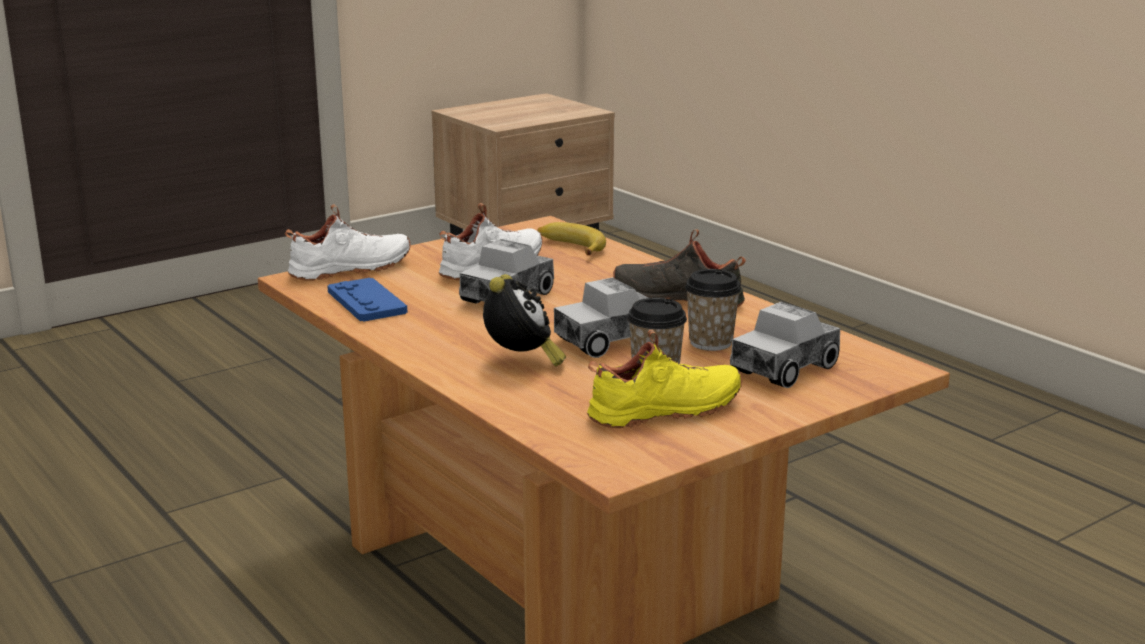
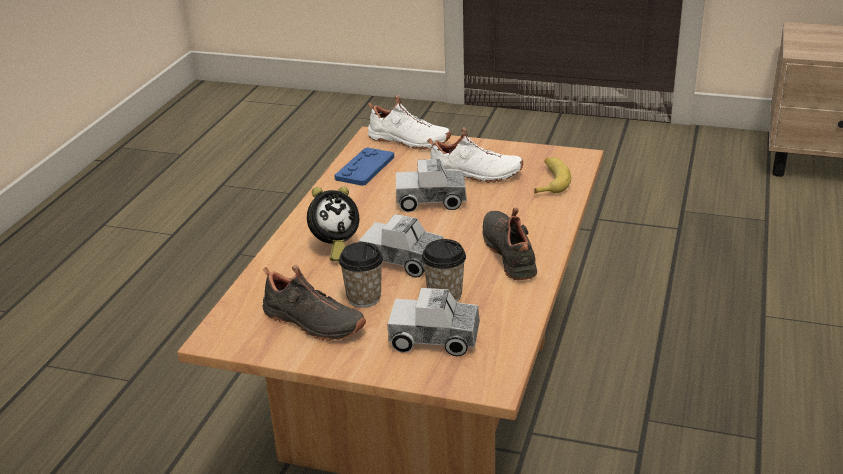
camera: 55 degrees right, 10 degrees up
yellow shoe [587,329,742,428] -> black shoe [262,264,366,341]

